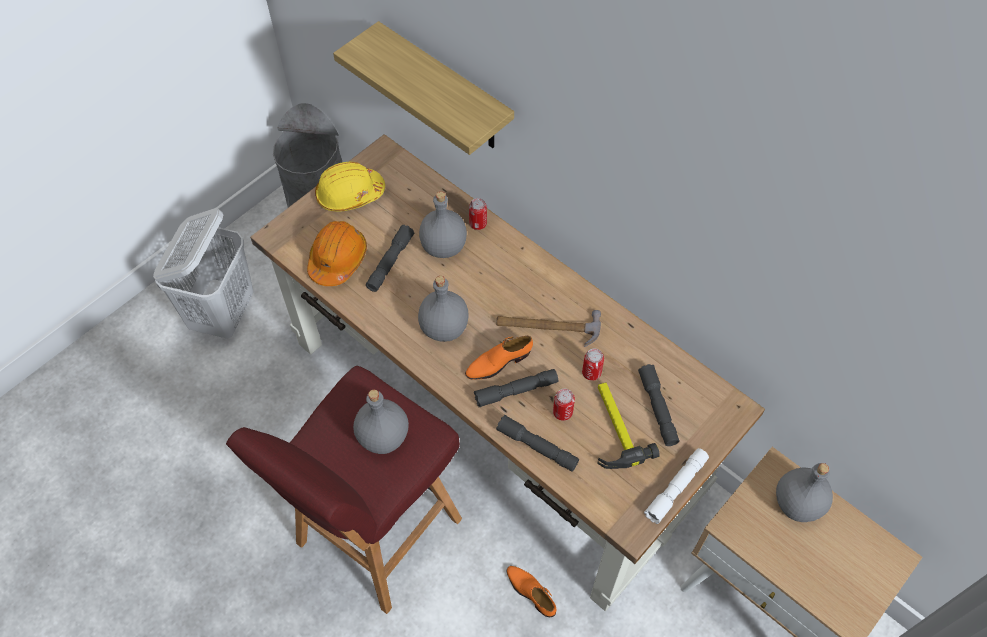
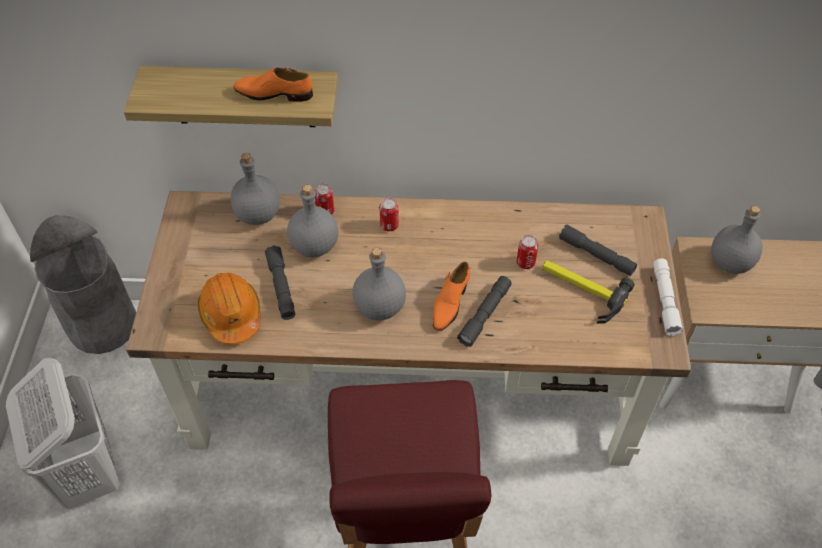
camera: 40 degrees left, 5 degrees down
yellow hard hat [315,162,385,212] -> none
grey bottle [353,390,409,454] -> grey bottle moved to [231,153,280,225]
hammer [496,310,601,347] -> none
grey flashlight [496,415,579,472] -> none
orange shoe [507,566,557,617] -> orange shoe moved to [234,67,313,102]
can [553,389,575,421] -> can moved to [380,198,399,231]

